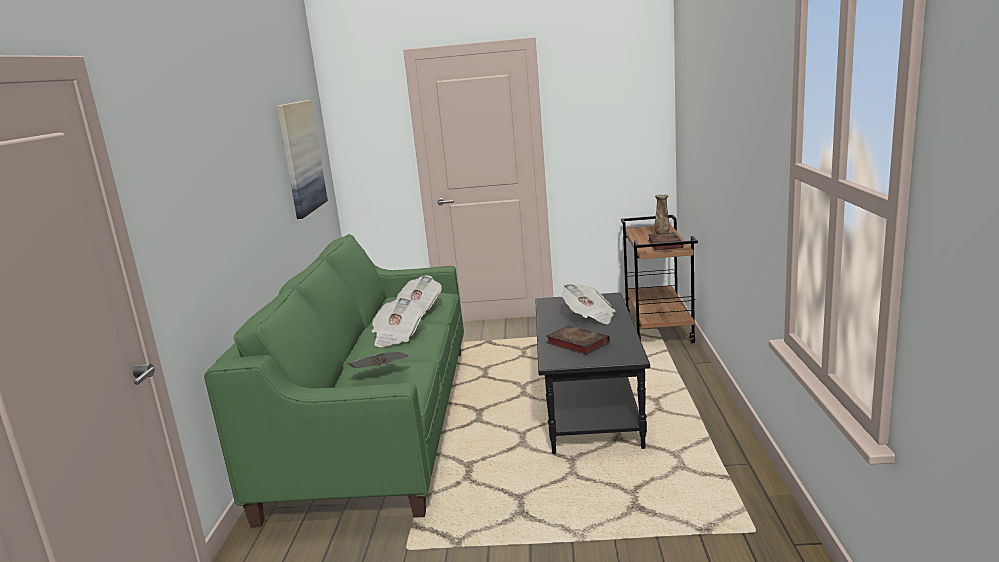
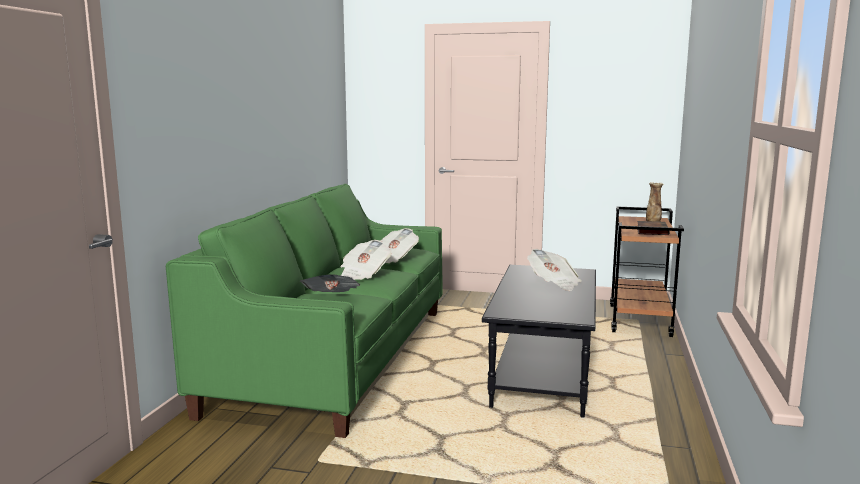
camera: 10 degrees right, 5 degrees down
picture [277,100,328,219] -> none
book [546,325,610,355] -> none

